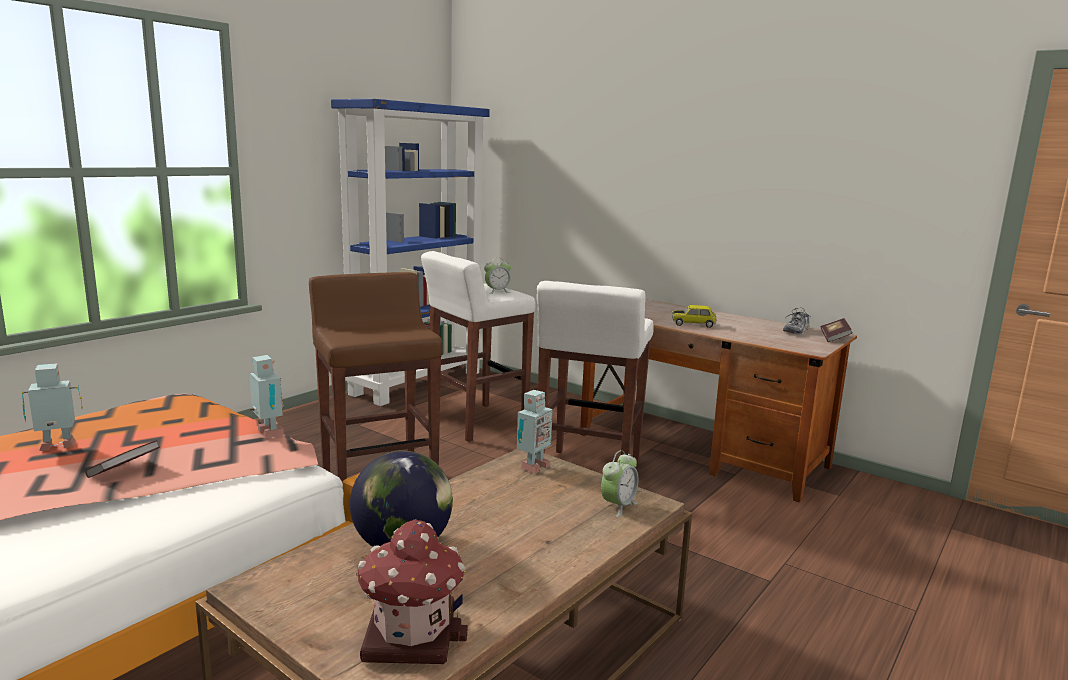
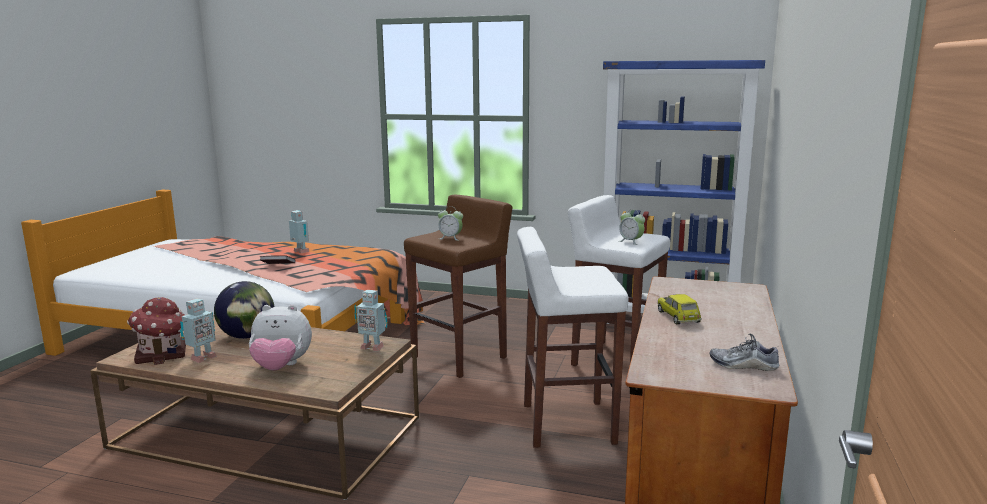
camera: 70 degrees right, 0 degrees up
toy robot [249,355,284,438] -> toy robot moved to [180,298,217,363]
alarm clock [601,450,639,517] -> alarm clock moved to [438,206,463,241]
book [821,318,852,342] -> none
none -> plush toy [249,305,312,371]

